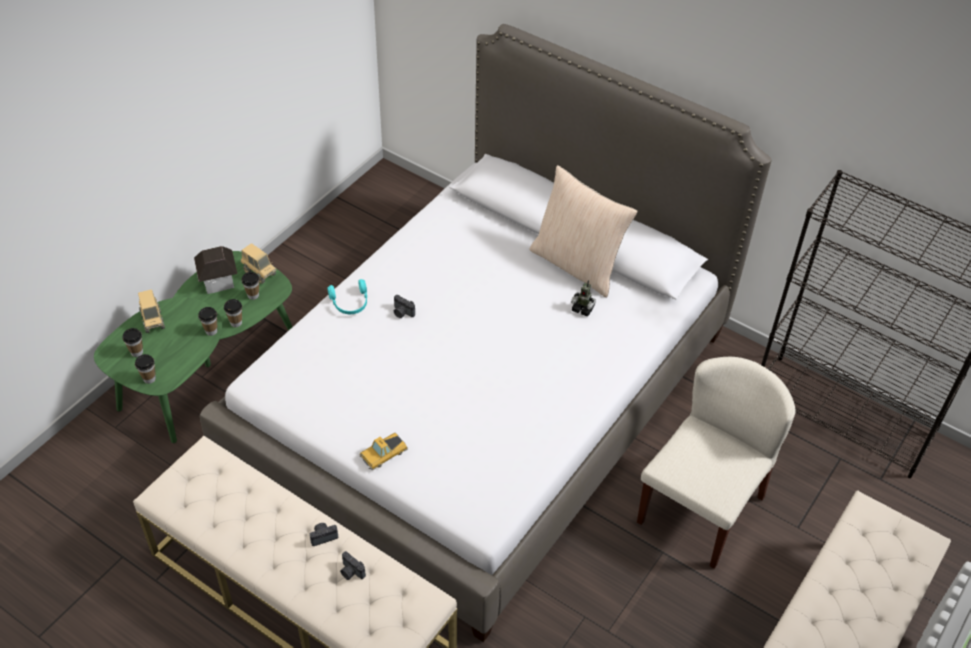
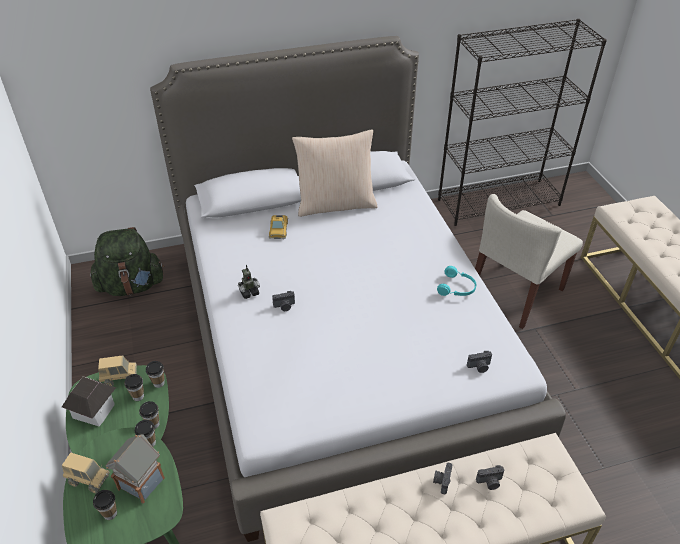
camera: 50 degrees left, 5 degrees down
cup [135,354,156,384] -> cup moved to [146,361,165,388]
turquoise headphones [327,279,367,314] -> turquoise headphones moved to [437,266,476,296]
toy car [359,433,408,470] -> toy car moved to [269,215,288,239]
toy robot [571,280,596,316] -> toy robot moved to [238,265,260,299]
beige chair [637,357,795,569] -> beige chair turned 120 degrees counterclockwise [475,194,583,329]
none -> green backpack [90,227,164,296]
none -> toy house [106,434,165,504]
none -> camera [467,351,492,373]

